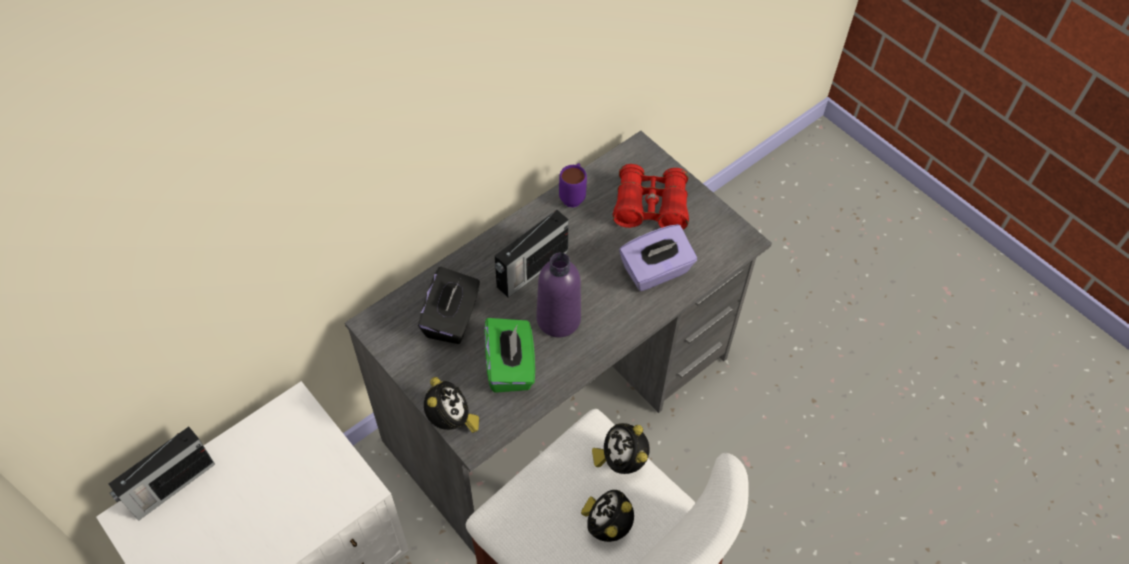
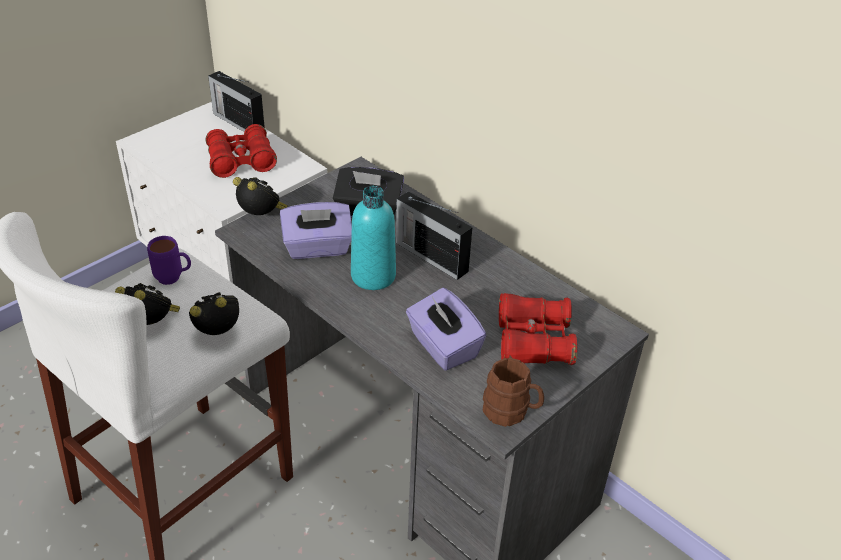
camera: 85 degrees right, 15 degrees down
alarm clock [424,377,479,433] -> alarm clock turned 135 degrees counterclockwise [233,177,288,215]
green tissue box [484,318,535,393] -> purple tissue box [280,202,352,259]
purple bottle [536,253,581,338] -> turquoise bottle [351,186,396,290]
purple mug [559,163,587,207] -> purple mug moved to [147,236,191,285]
none -> red binoculars [206,124,277,178]
none -> brown mug [483,358,544,427]

